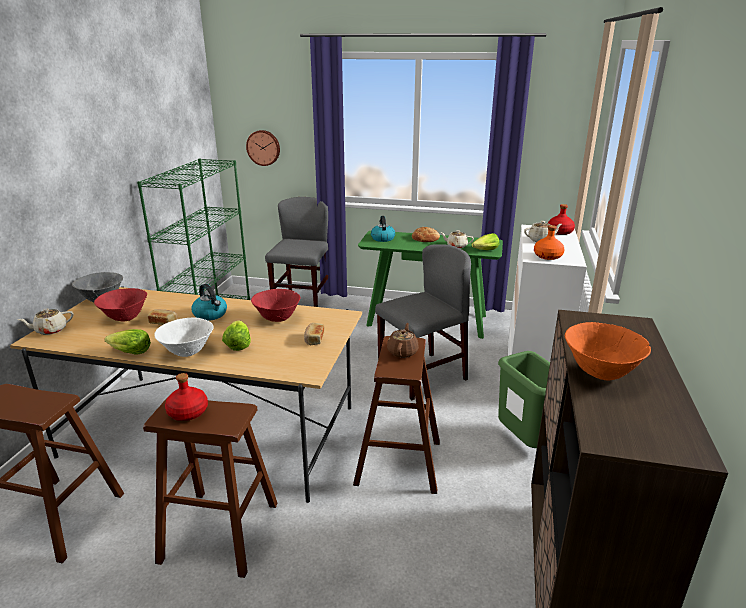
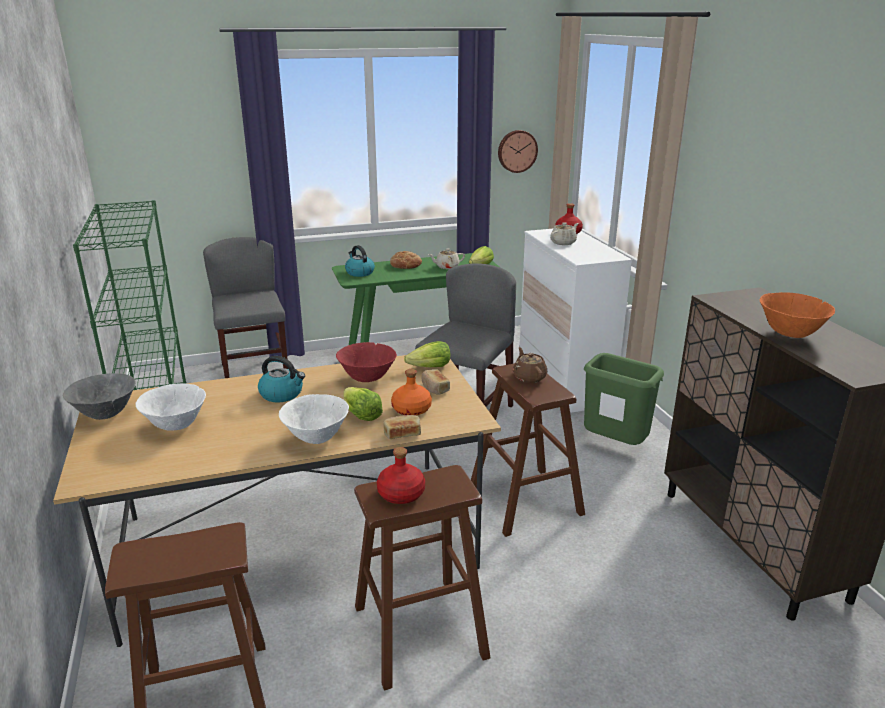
camera: 30 degrees left, 0 degrees up
beige teapot [18,308,74,335] -> none
red bowl [94,288,147,322] -> white bowl [135,383,206,430]
lettuce [104,329,151,354] -> lettuce moved to [404,341,451,367]
bread [148,309,178,325] -> bread moved to [383,415,421,439]
wall clock [246,130,280,166] -> wall clock moved to [498,130,538,173]
orange bottle [534,225,565,260] -> orange bottle moved to [391,369,432,416]

